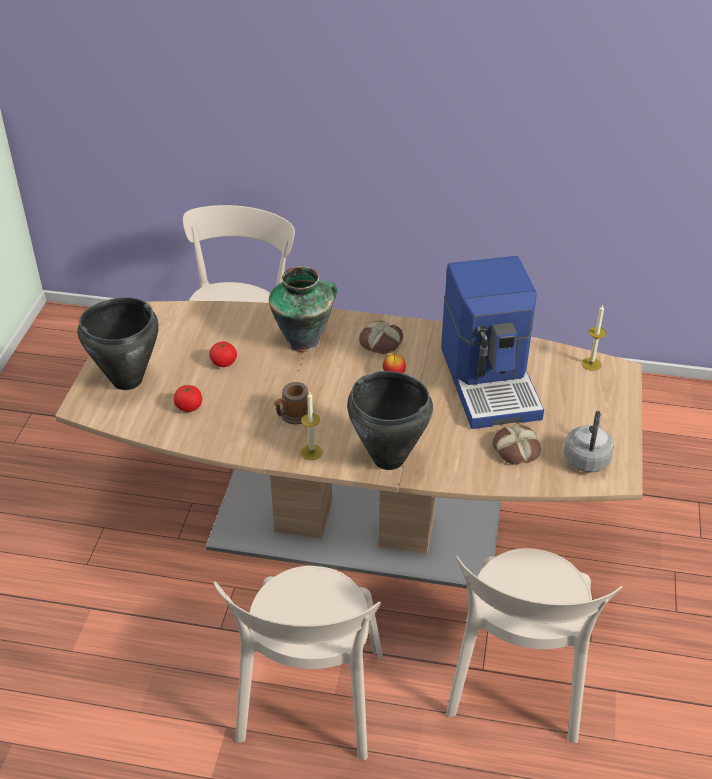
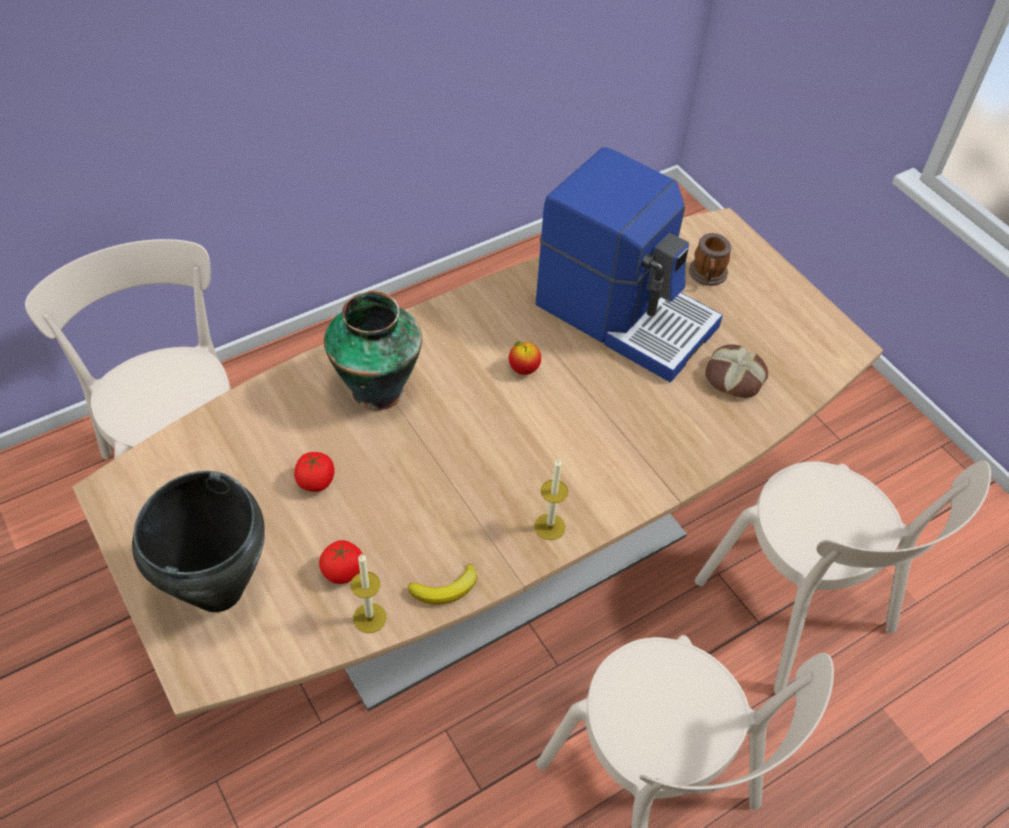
camera: 45 degrees left, 10 degrees up
mug [274,382,309,424] -> mug moved to [689,233,731,286]
black cooking pot [347,371,433,470] -> none
bread [359,321,403,354] -> none
grey kettle [564,411,614,473] -> none
candle [581,305,606,371] -> candle moved to [351,553,387,633]
none -> banana [408,564,477,604]

